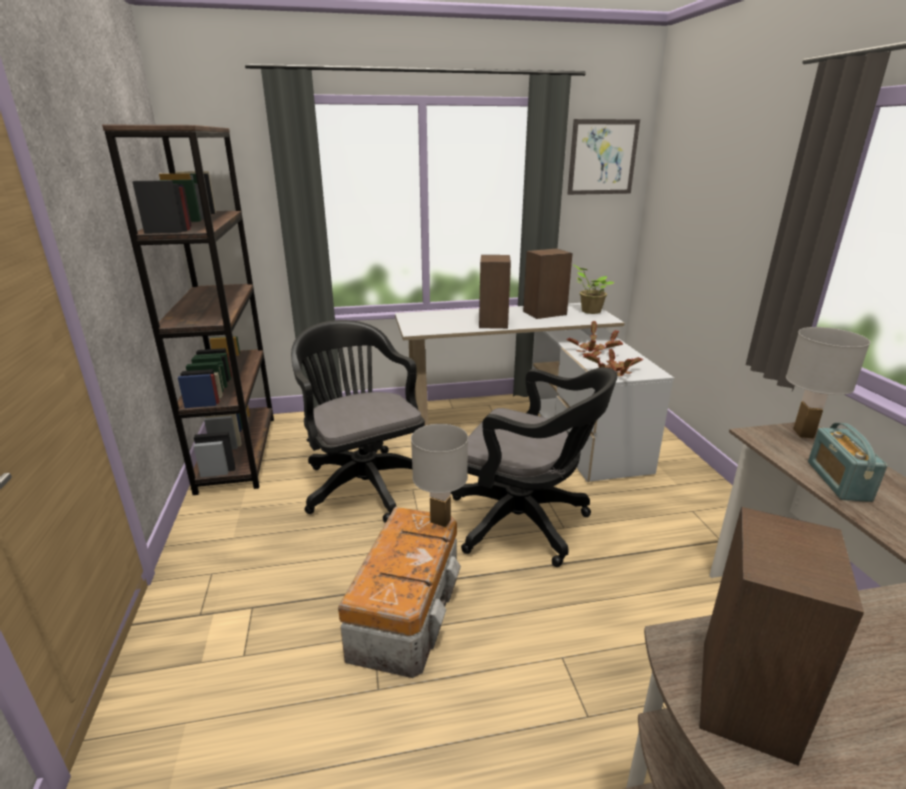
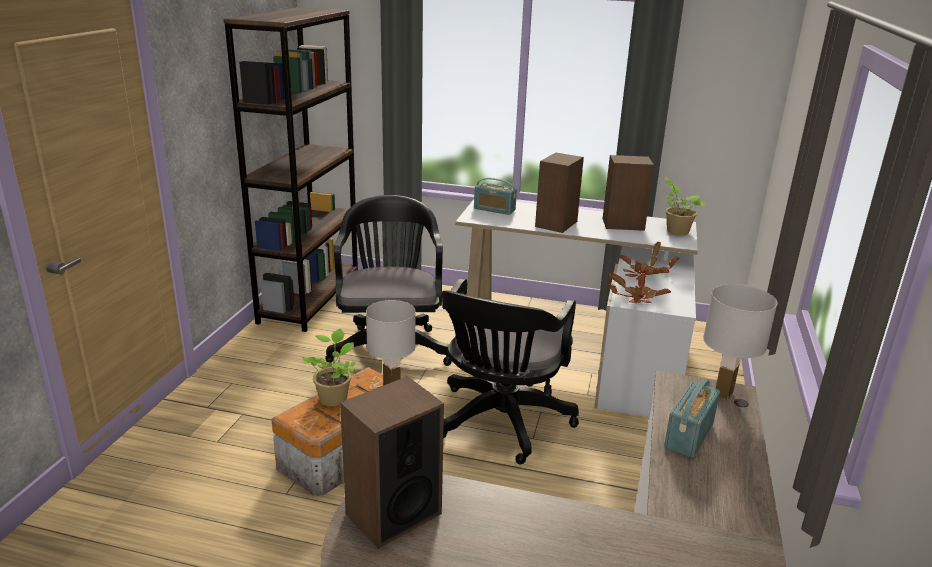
camera: 25 degrees right, 0 degrees up
black office chair [451,367,618,567] -> black office chair turned 60 degrees clockwise [442,278,579,464]
picture [567,119,640,195] -> none
none -> potted plant [302,329,356,407]
none -> radio [474,178,517,215]

